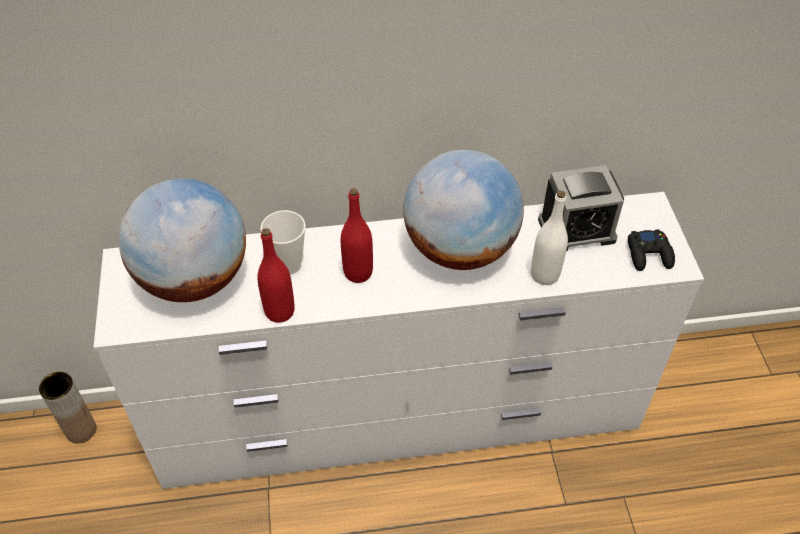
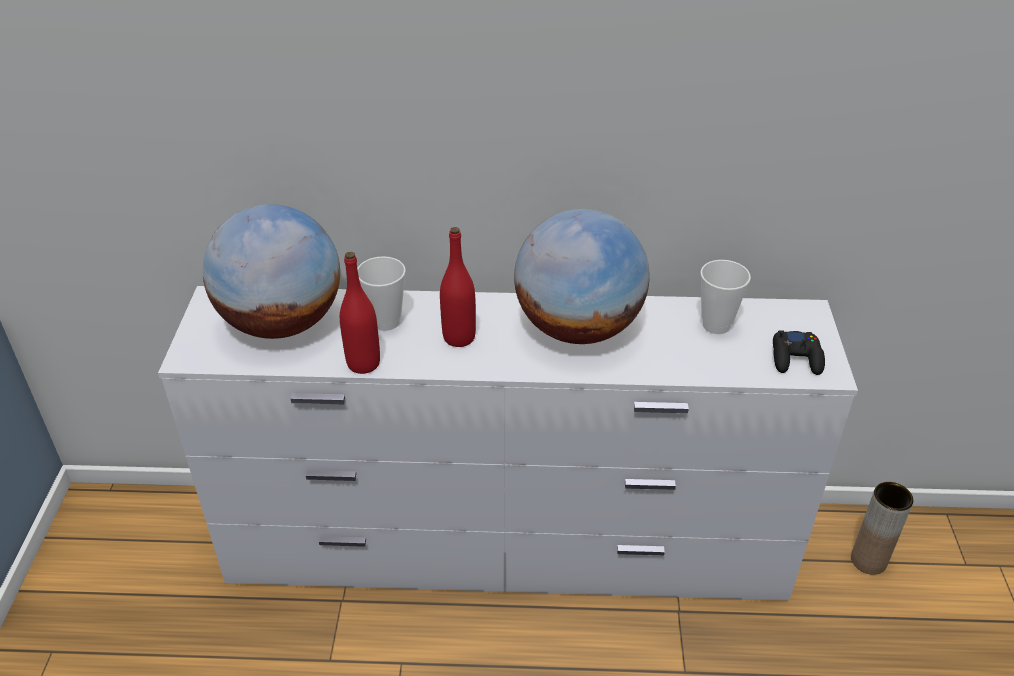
camera: 10 degrees right, 10 degrees down
brown vase [39,372,96,443] -> brown vase moved to [851,482,913,575]
white bottle [531,191,568,285] -> none
alarm clock [538,165,624,251] -> cup [700,260,751,334]

